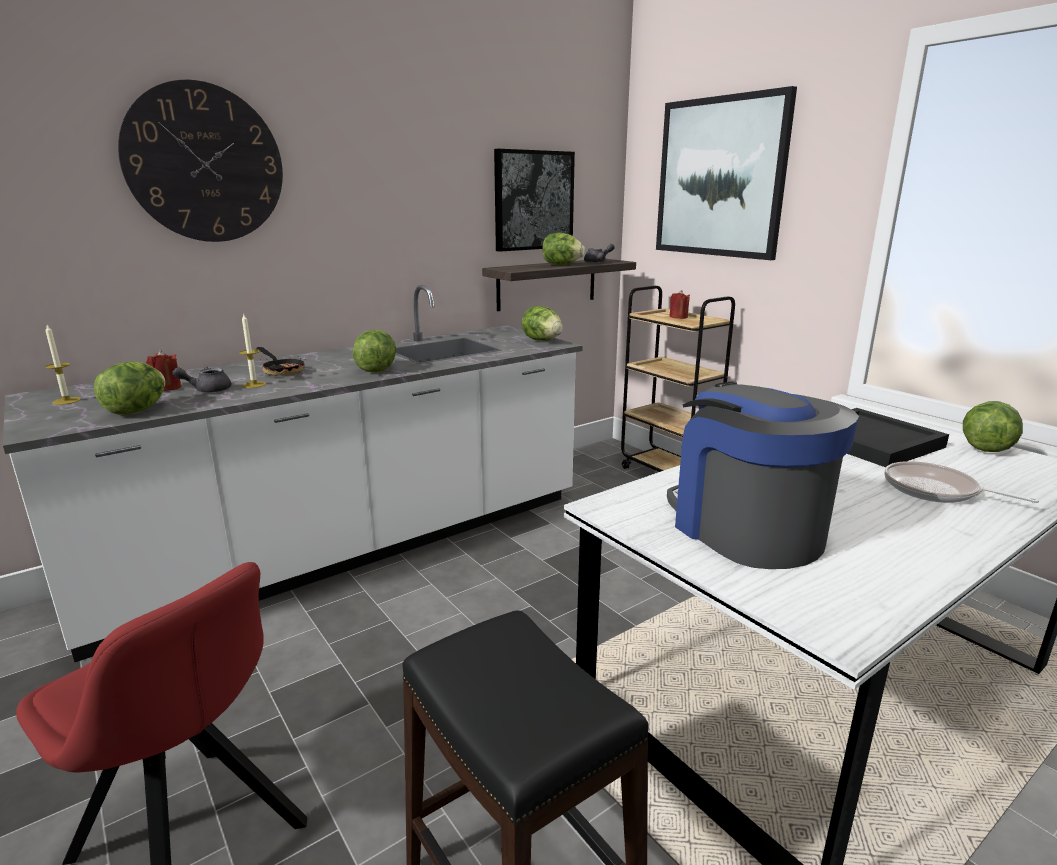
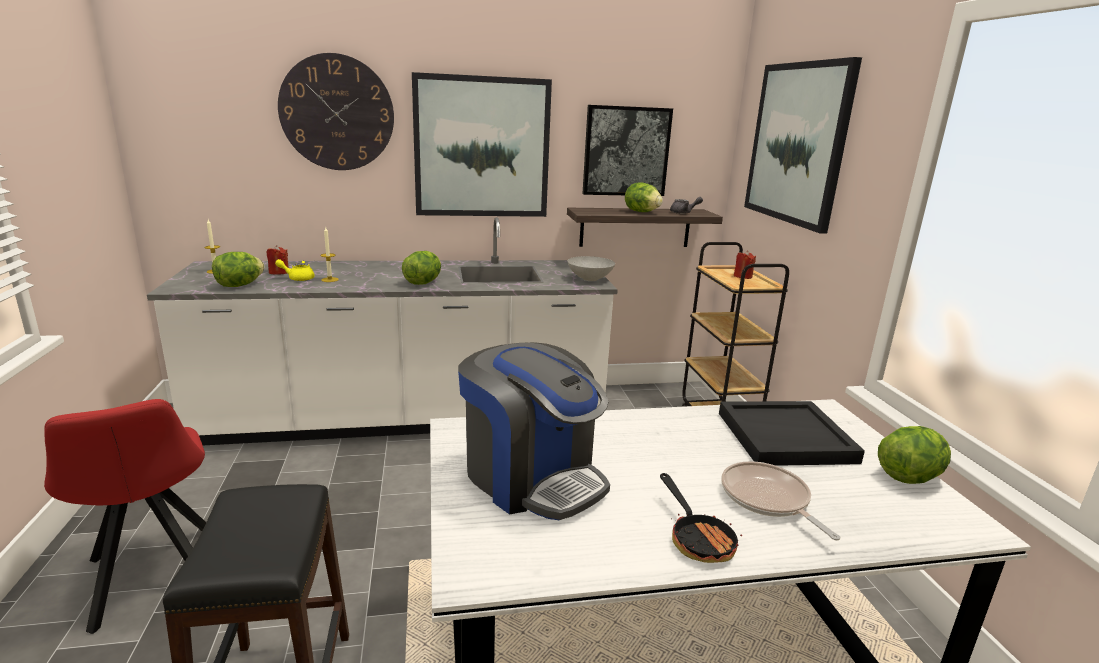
camera: 25 degrees right, 0 degrees up
grey teapot [172,366,231,393] -> yellow teapot [275,259,315,281]
frying pan [256,347,306,376] -> frying pan moved to [660,473,742,563]
lettuce [522,306,563,341] -> grey bowl [567,256,615,281]
coffee machine [667,381,859,569] -> coffee machine turned 135 degrees clockwise [458,342,610,520]
none -> picture [412,72,552,217]

